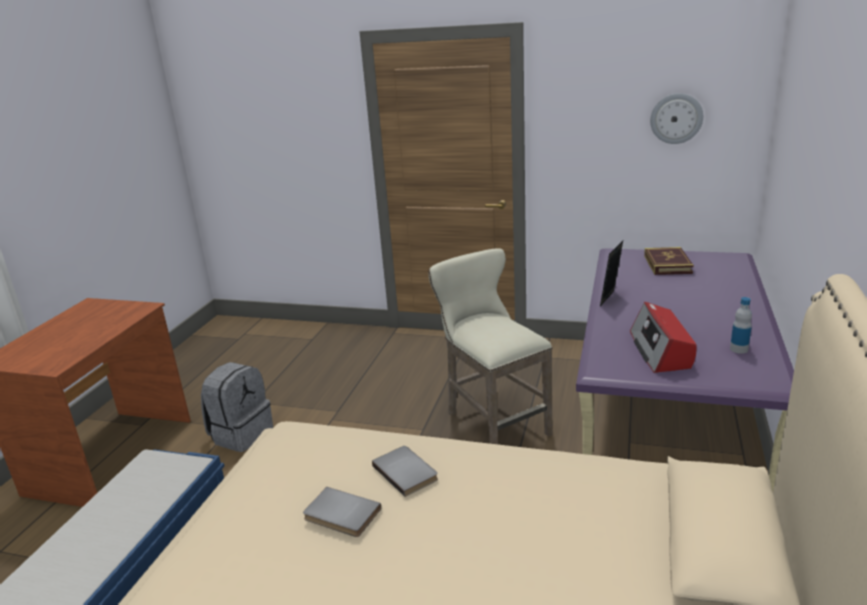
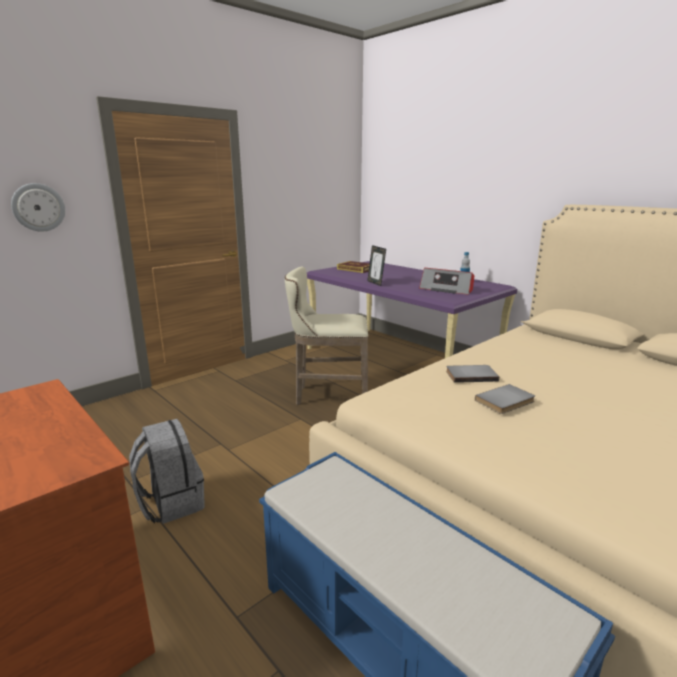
camera: 60 degrees left, 5 degrees down
wall clock [650,93,703,144] -> wall clock moved to [11,183,65,232]

